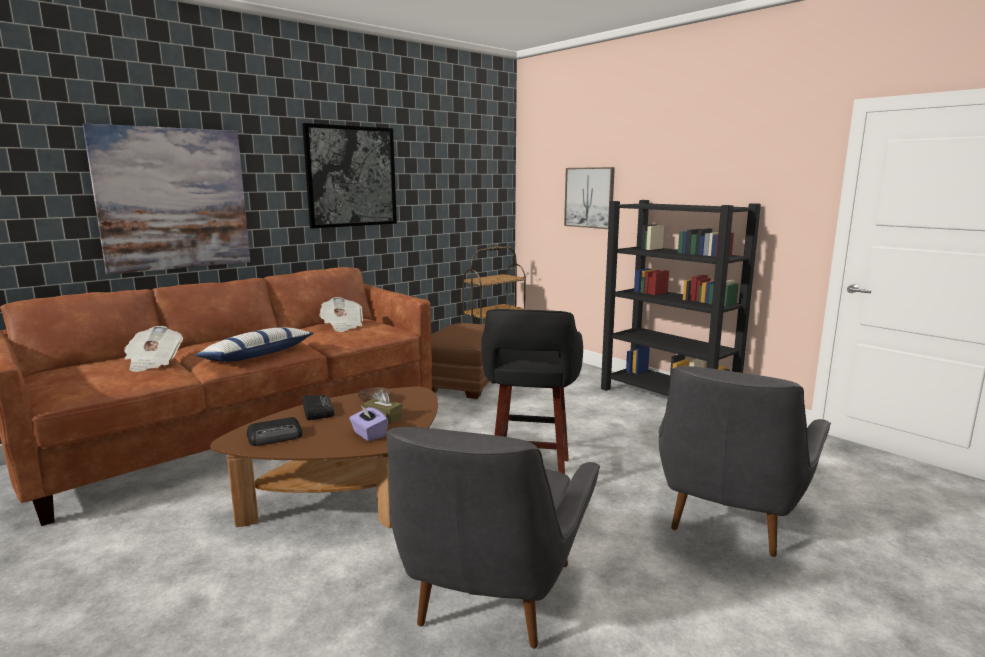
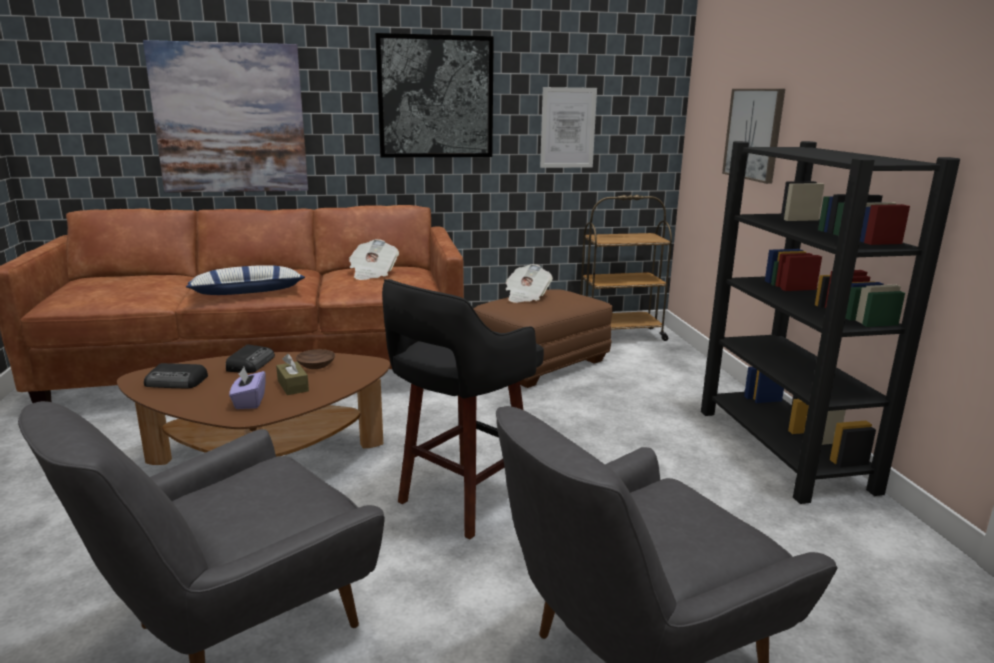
camera: 30 degrees right, 5 degrees up
newspaper [124,326,183,372] -> newspaper moved to [505,264,553,303]
none -> picture [540,87,597,168]

